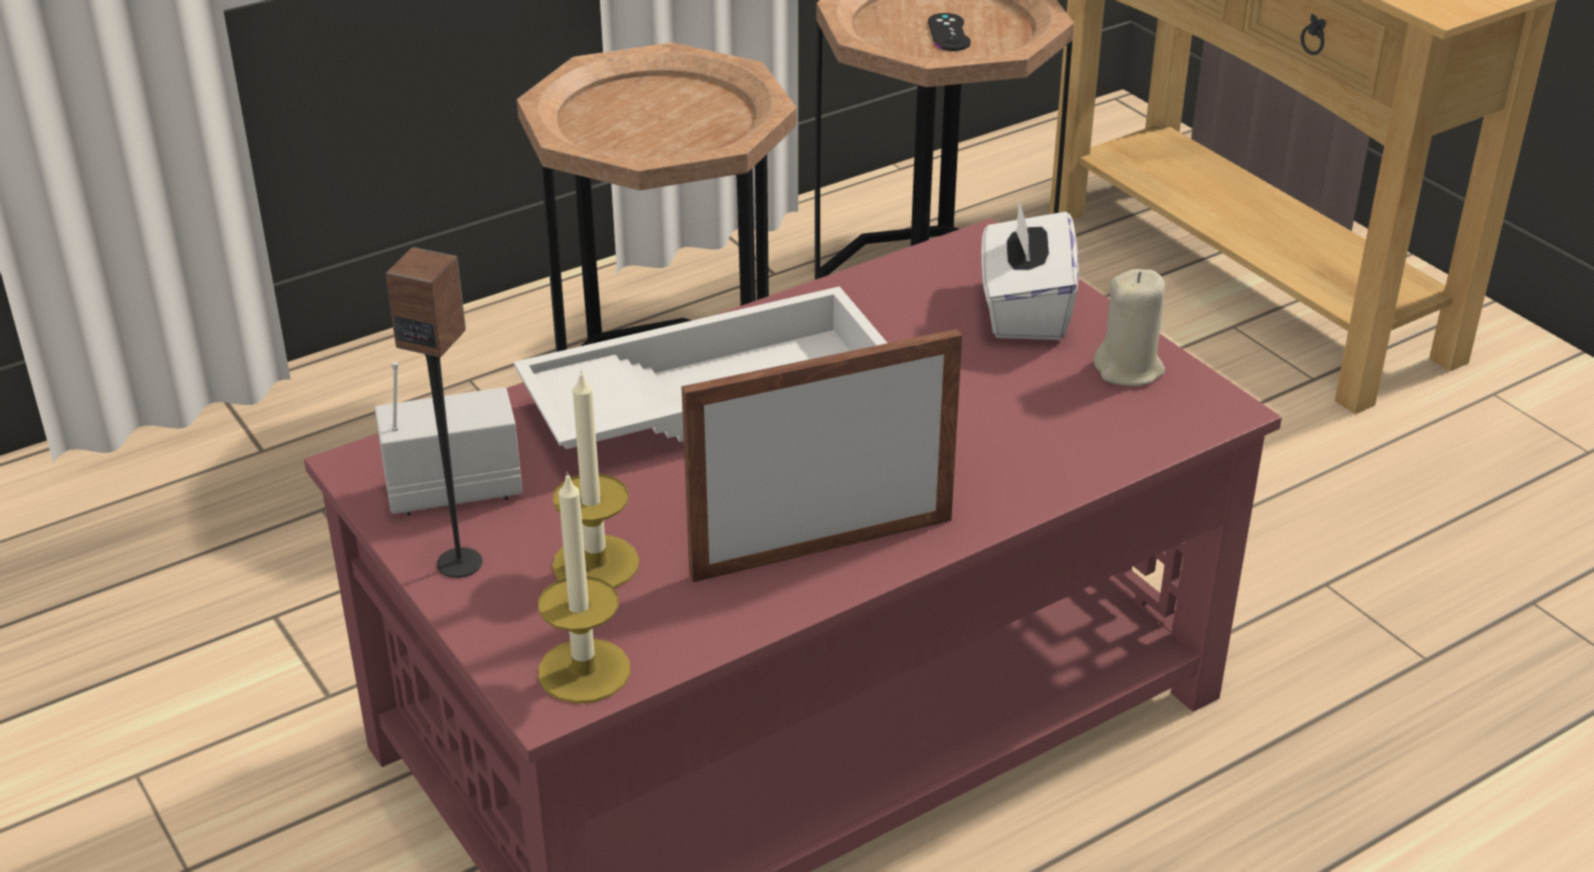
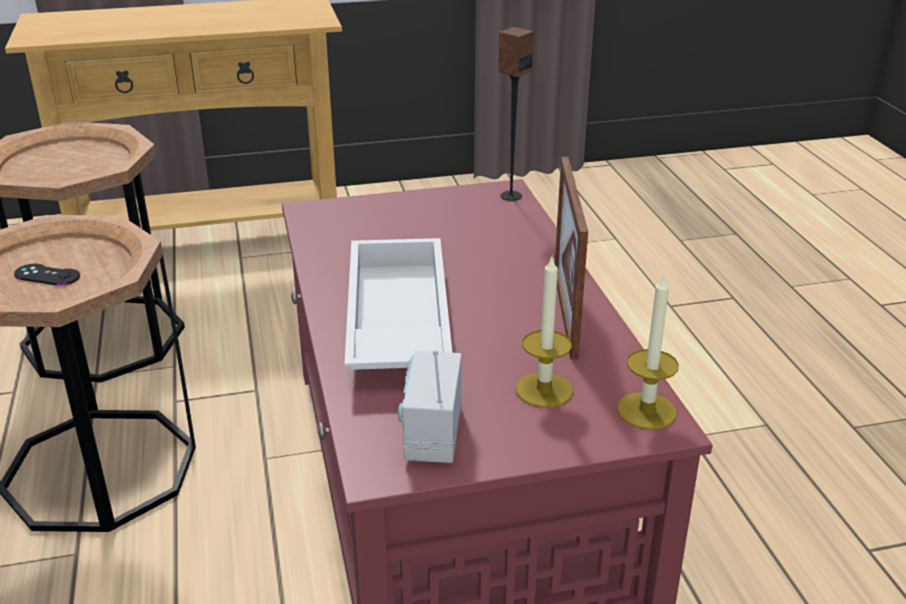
camera: 70 degrees left, 5 degrees down
speaker [386,247,483,578] -> speaker moved to [498,27,534,201]
black game controller [928,13,971,51] -> black game controller moved to [14,264,80,286]
white tissue box [981,200,1079,340] -> none
beige candle [1094,269,1165,386] -> none

